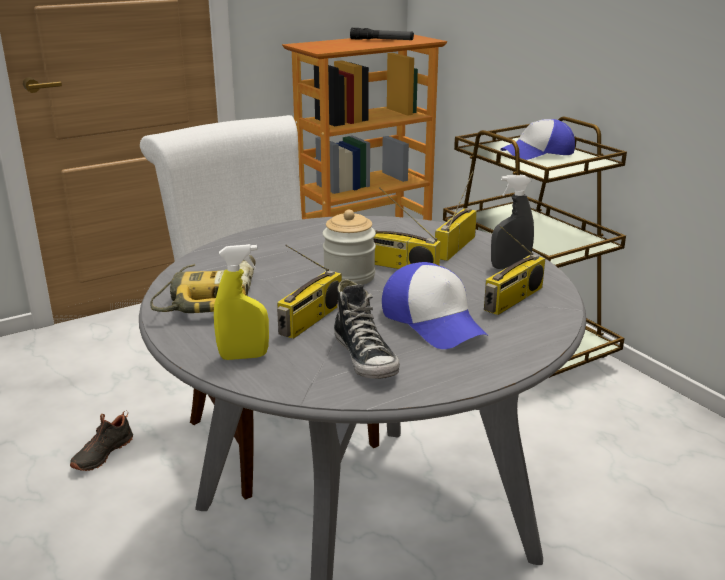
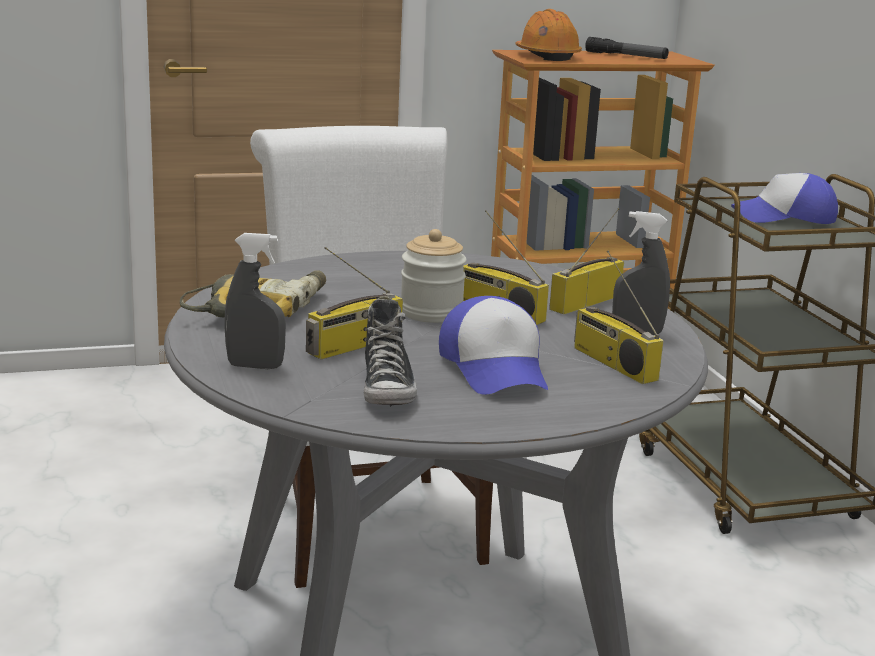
camera: 15 degrees right, 5 degrees down
black shoe [70,411,133,471] -> none
yellow spray bottle [214,244,269,360] -> grey spray bottle [224,233,286,369]
radio [484,225,545,315] -> radio turned 90 degrees clockwise [574,251,663,384]
none -> orange hard hat [515,9,582,61]

